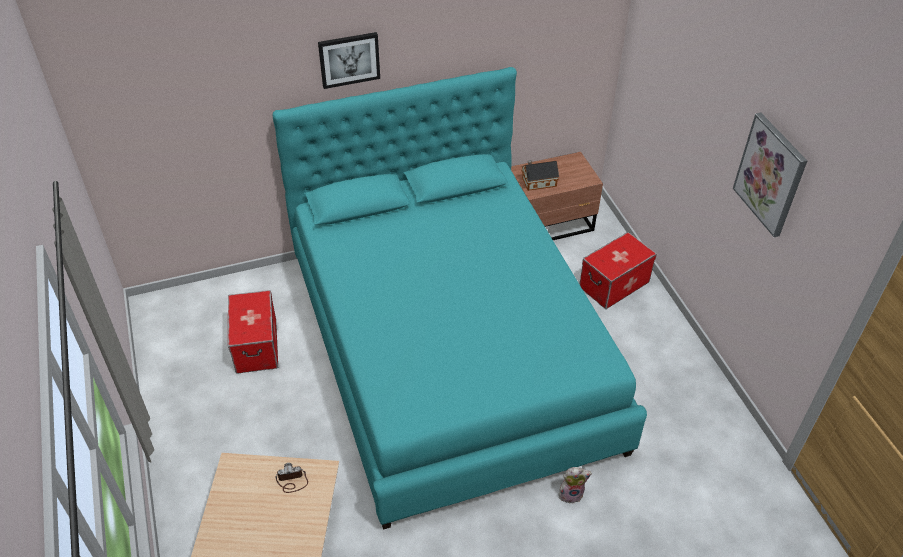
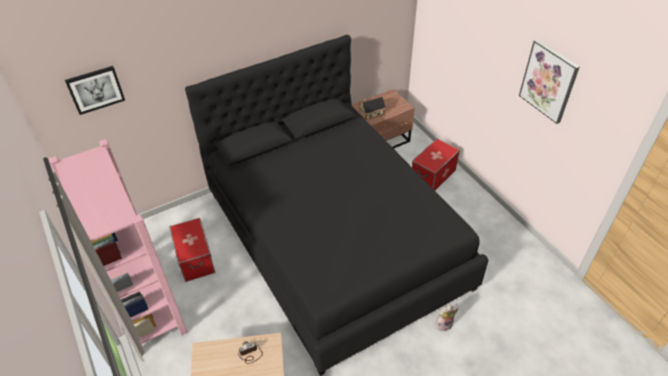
camera: 10 degrees left, 0 degrees up
turquoise bed [273,67,647,530] -> black bed [185,35,489,376]
picture [318,32,380,89] -> picture moved to [65,66,125,115]
none -> pink bookcase [49,139,187,355]

